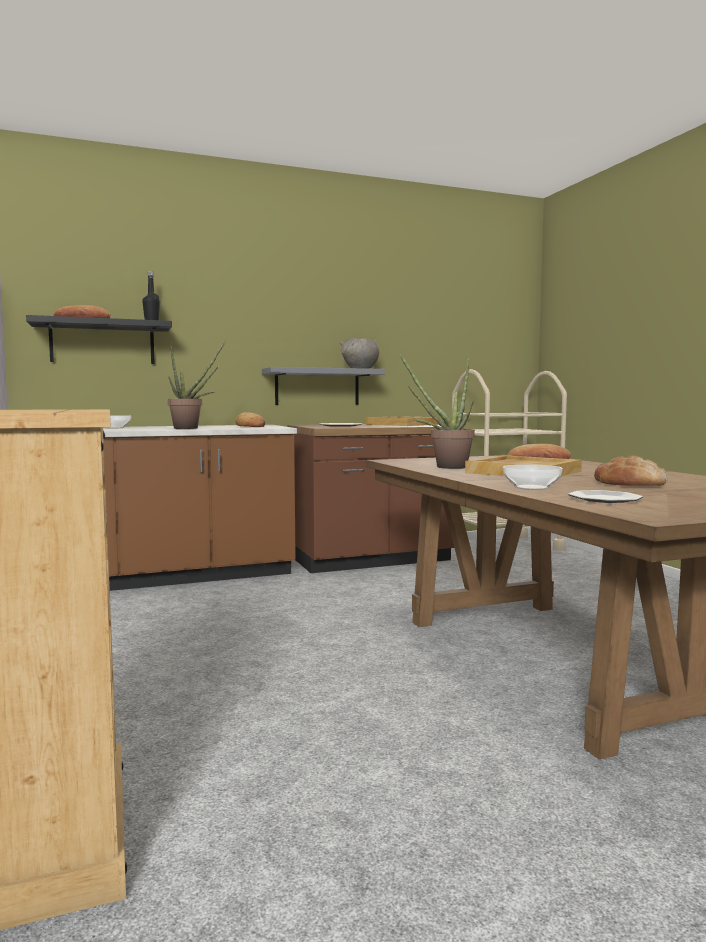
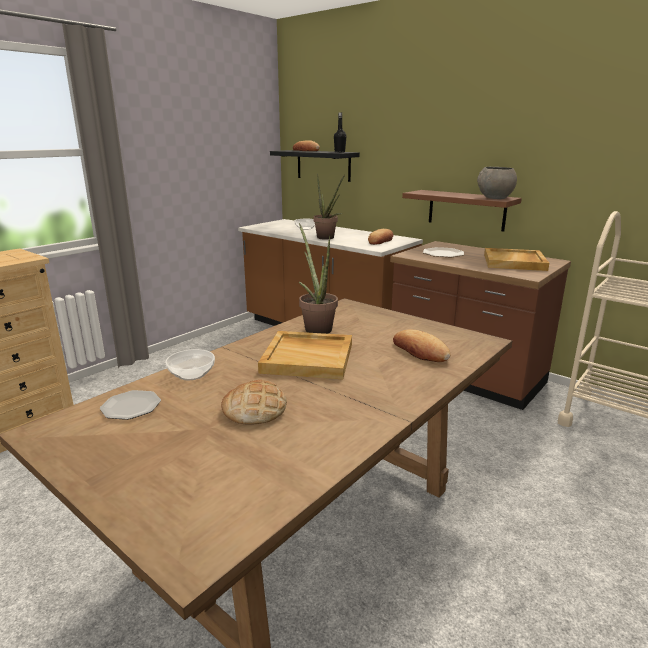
camera: 60 degrees right, 15 degrees up
grey shelf [262,367,385,405] -> brown shelf [402,190,522,232]

